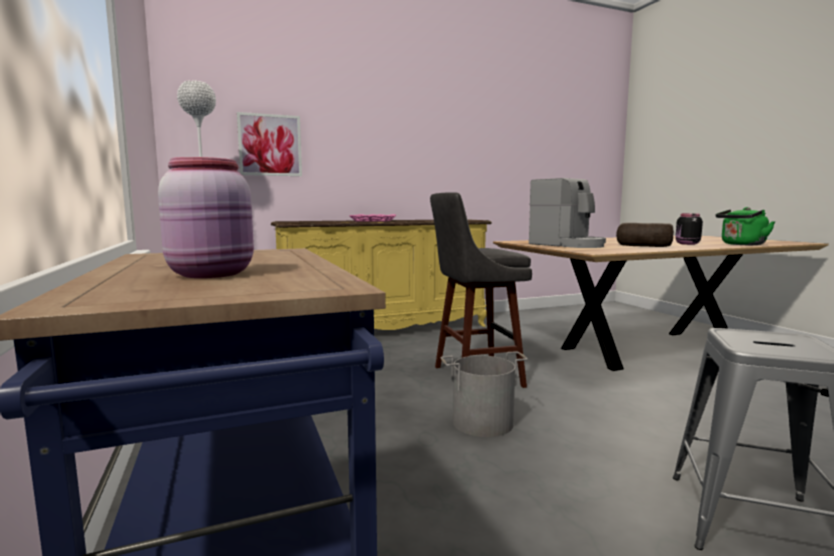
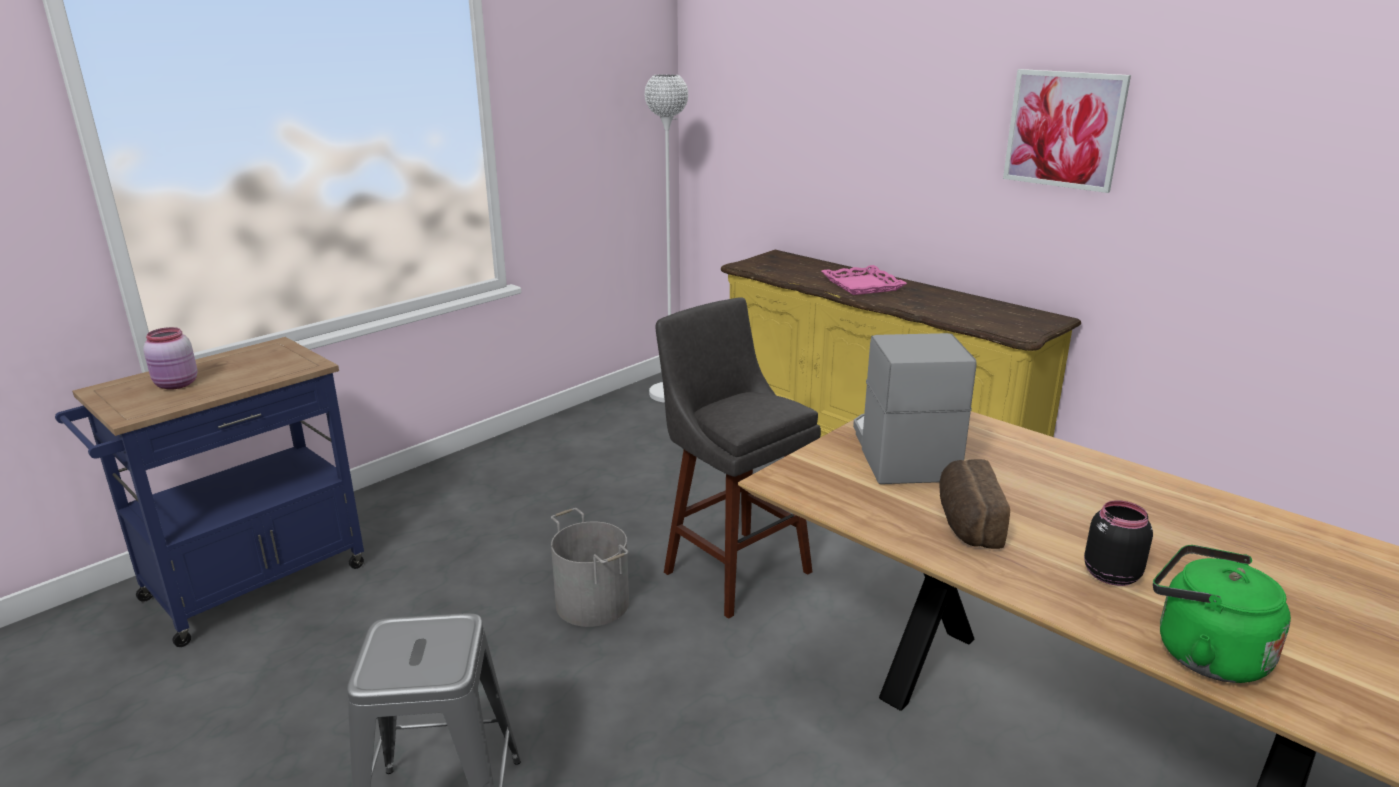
camera: 65 degrees right, 15 degrees up
picture [237,112,302,176] -> picture moved to [1003,69,1131,193]
coffee machine [529,178,606,248] -> coffee machine turned 150 degrees clockwise [853,333,977,484]

